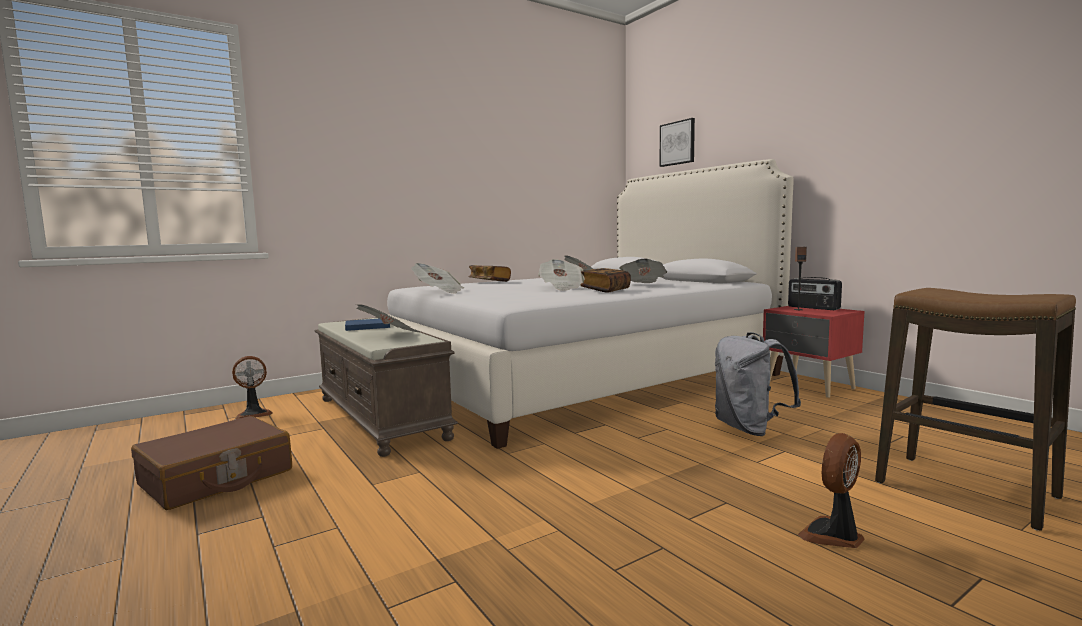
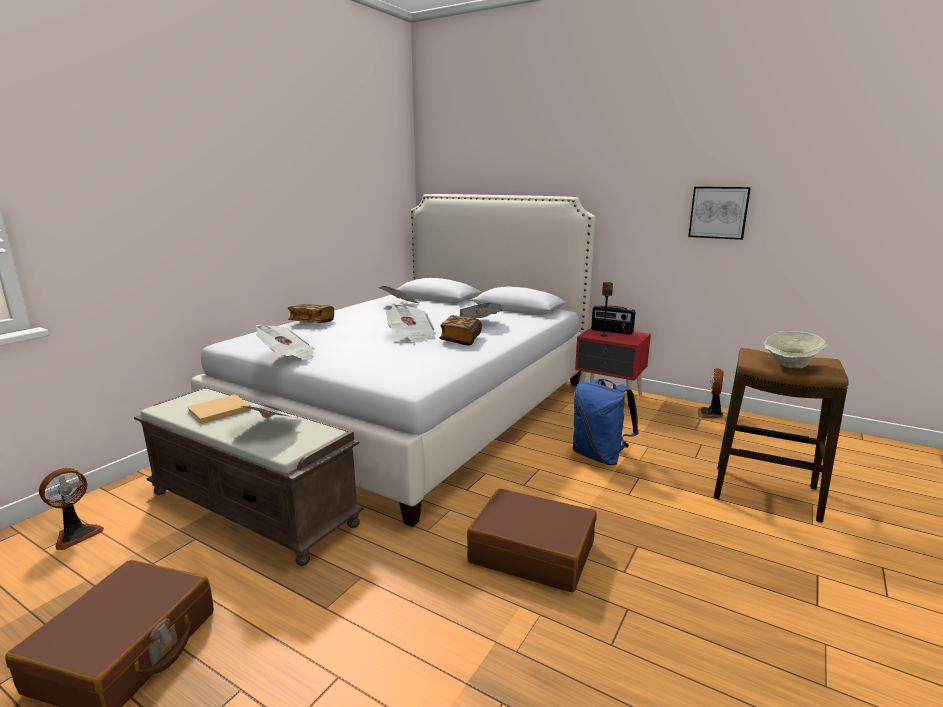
camera: 25 degrees left, 10 degrees up
blue book [345,319,390,331] -> beige book [187,394,251,424]
picture [660,118,695,167] -> picture moved to [688,187,751,240]
grey backpack [715,332,801,436] -> blue backpack [572,379,639,465]
fan [798,433,865,548] -> fan moved to [698,368,724,419]
none -> brown suitcase [467,489,597,592]
none -> beige bowl [764,331,828,368]

